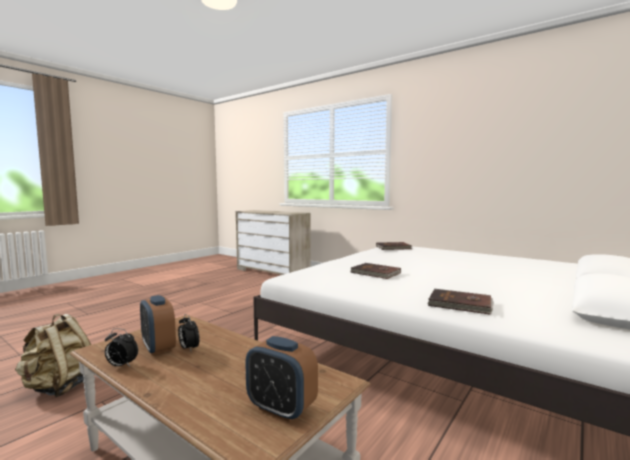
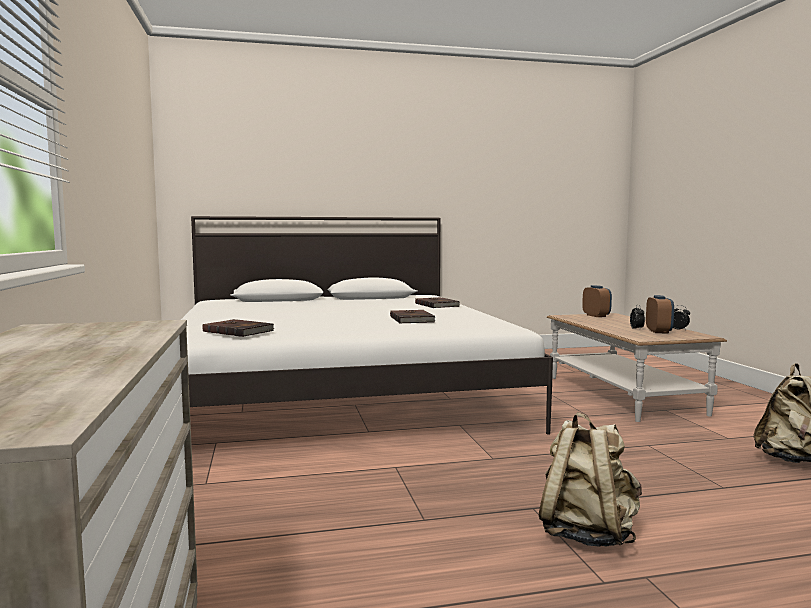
camera: 140 degrees left, 0 degrees up
none -> beige backpack [539,412,642,547]

